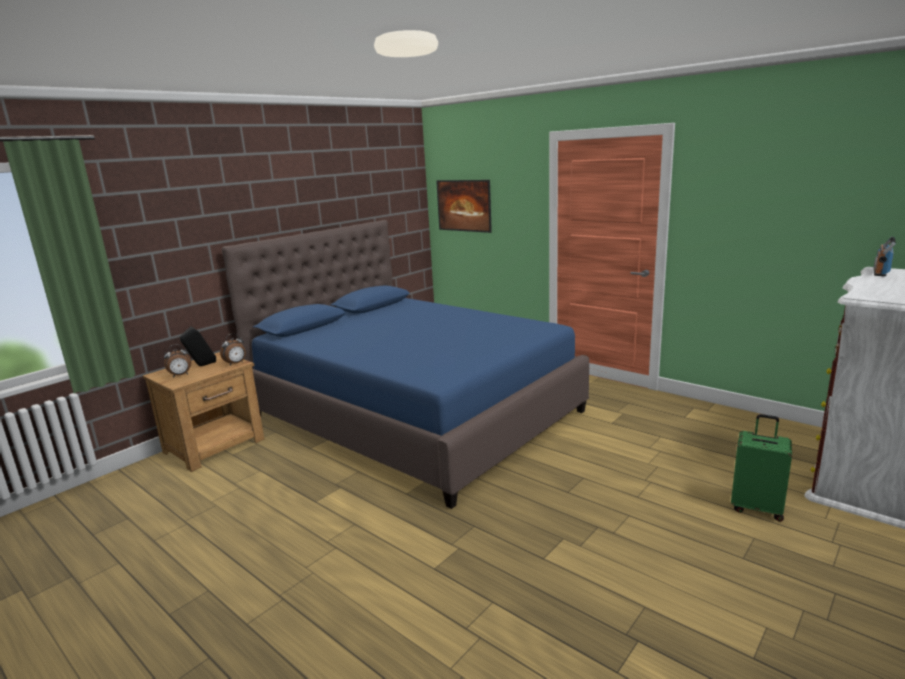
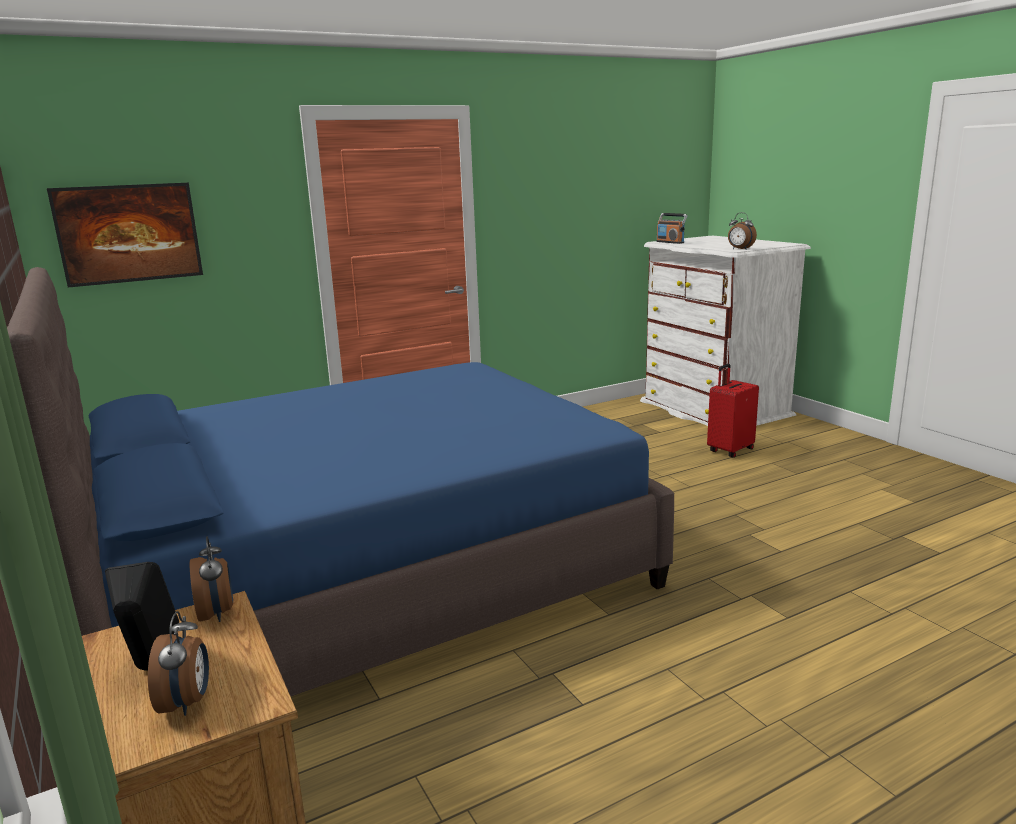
camera: 70 degrees left, 0 degrees up
green suitcase [731,414,792,522] -> red suitcase [707,364,759,458]
none -> alarm clock [728,212,757,250]

